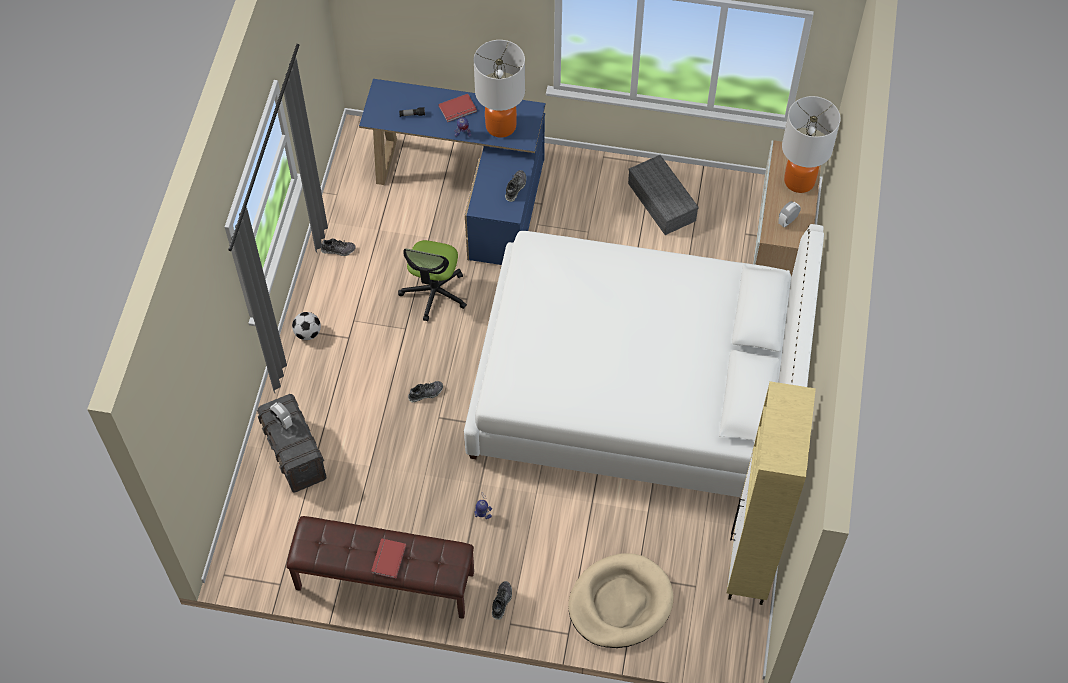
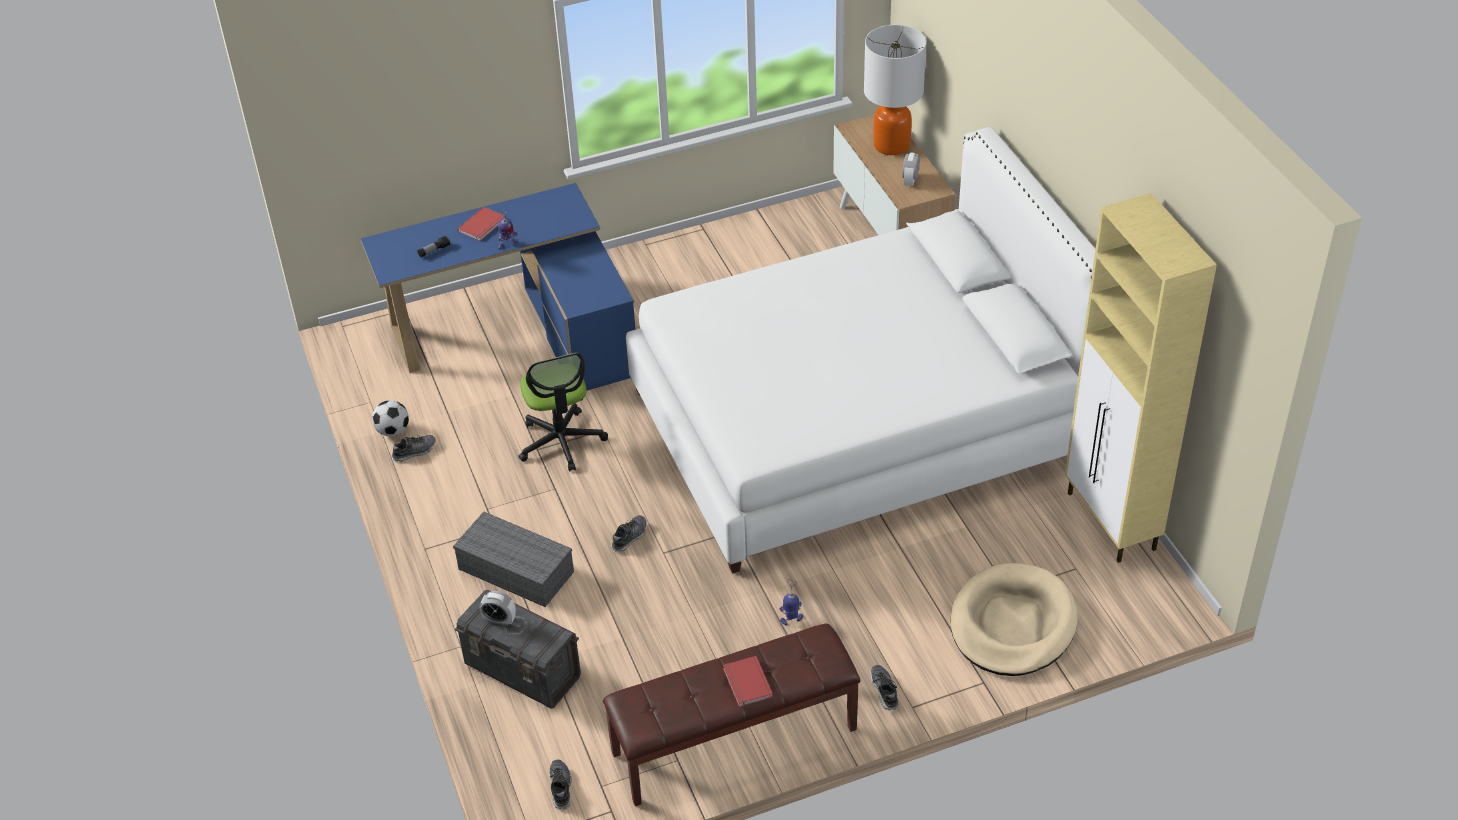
camera: 30 degrees left, 15 degrees down
football [292,312,321,340] -> football moved to [372,400,409,436]
table lamp [474,40,525,138] -> none
shoe [505,170,526,202] -> shoe moved to [550,760,572,810]
grey storage box [628,155,699,235] -> grey storage box moved to [453,511,574,607]

